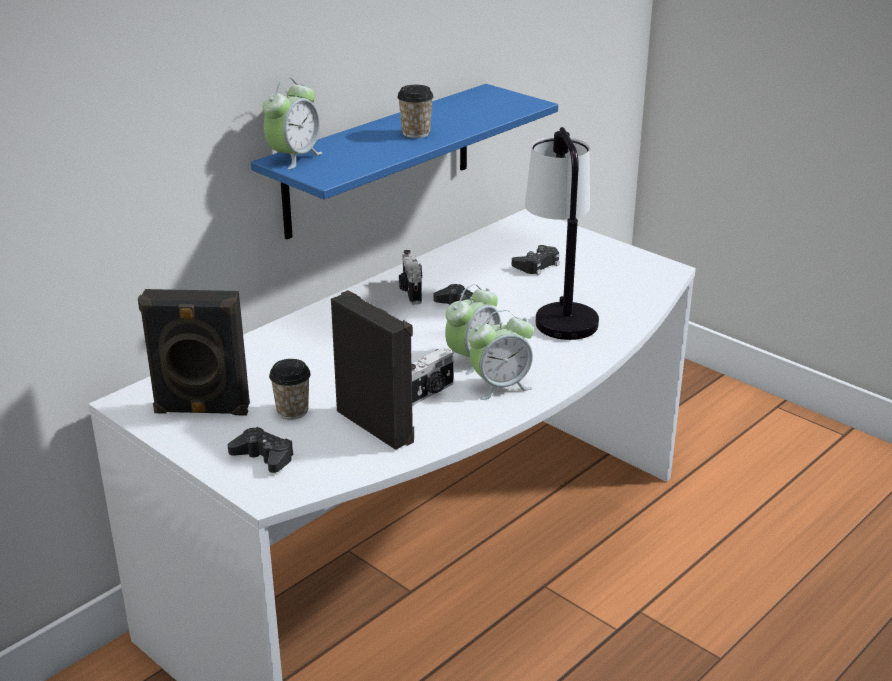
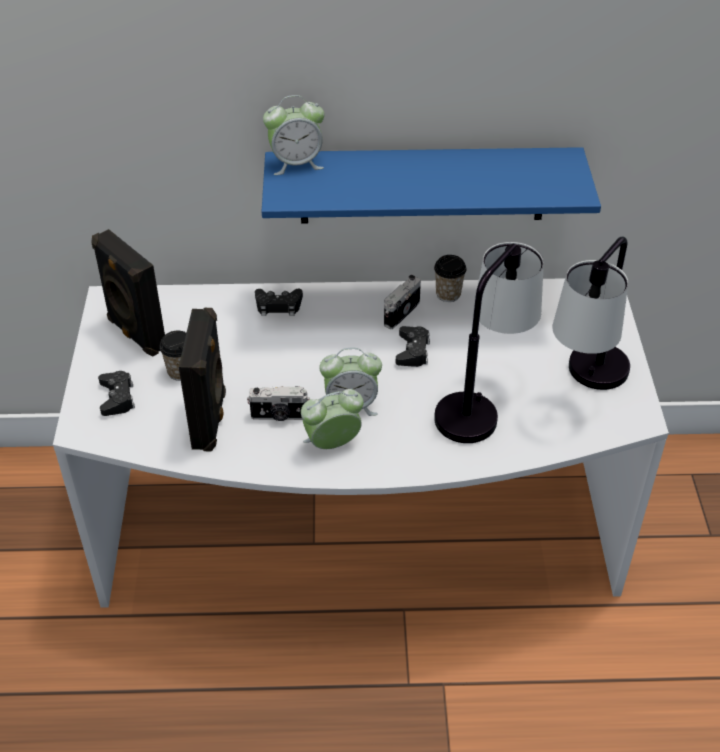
camera: 45 degrees right, 15 degrees up
cup [397,85,434,138] -> cup moved to [434,255,467,302]
alarm clock [468,310,534,400] -> alarm clock turned 135 degrees clockwise [301,389,364,449]
black game controller [512,245,559,275] -> black game controller moved to [255,289,303,316]
none -> table lamp [553,237,630,390]

